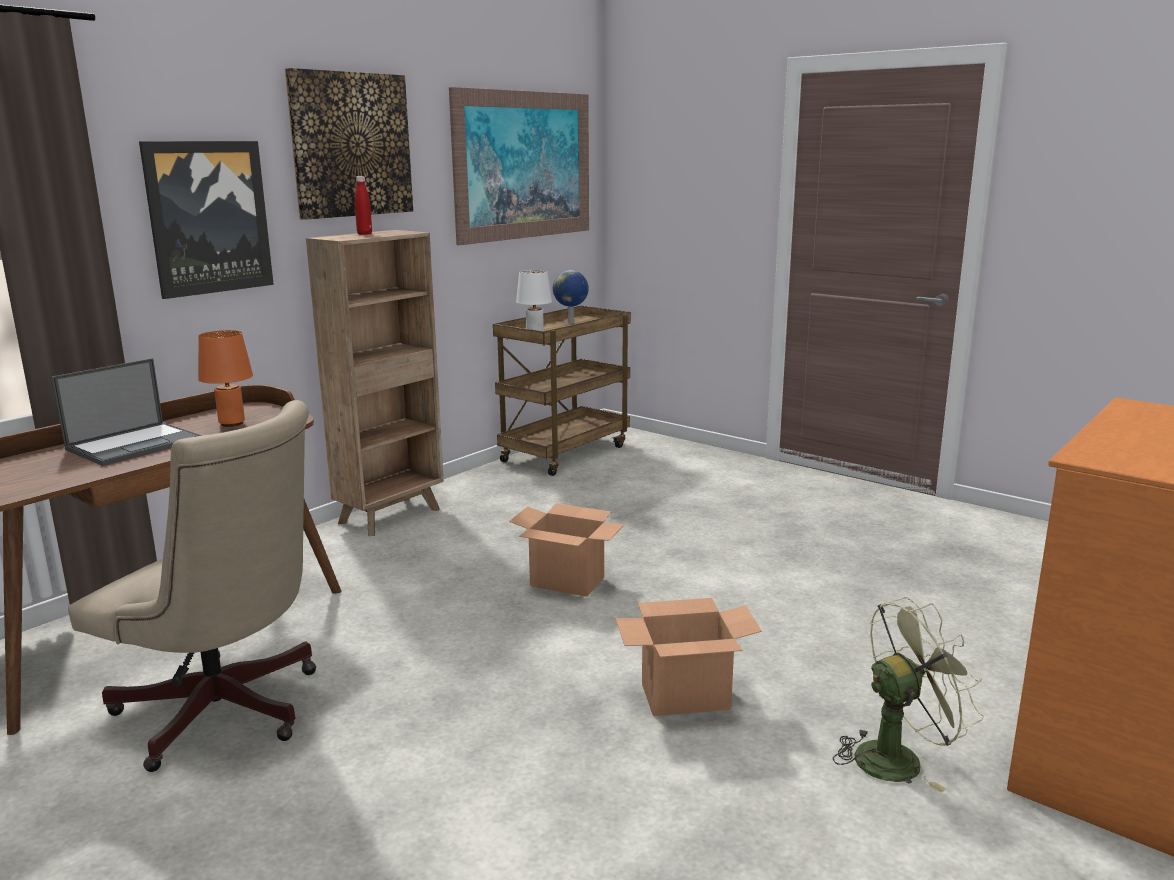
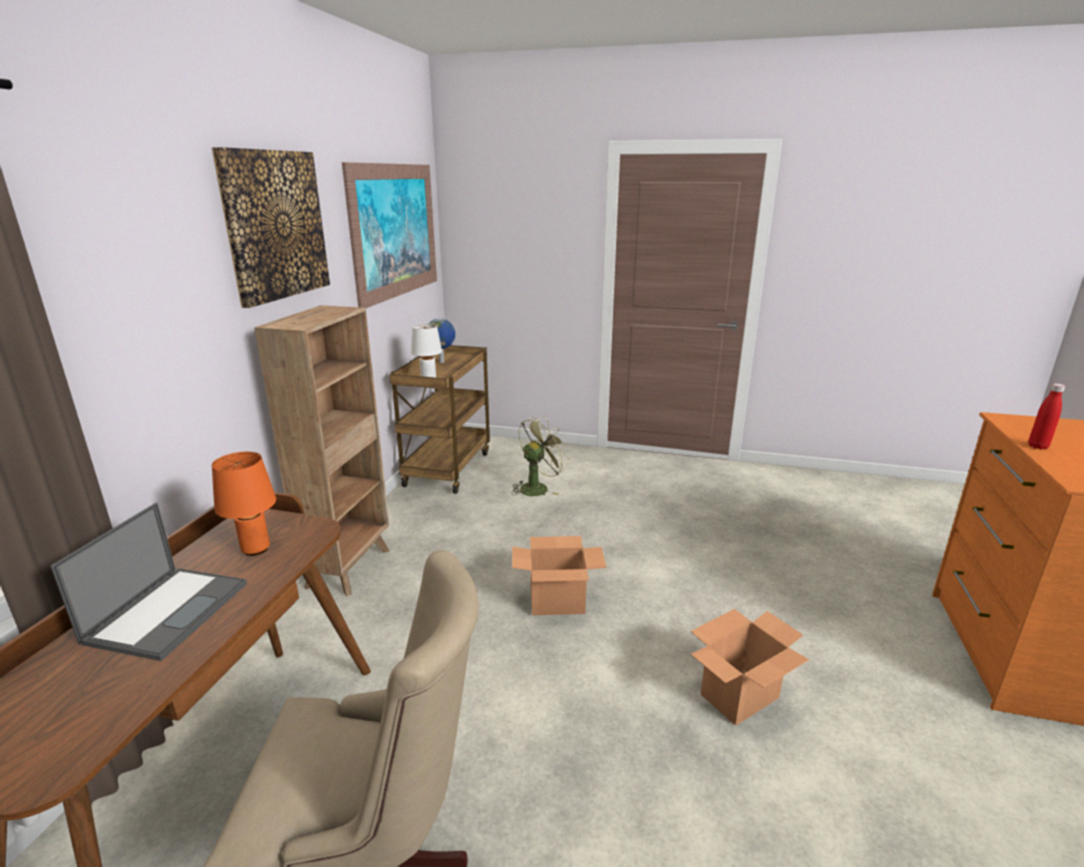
camera: 25 degrees left, 5 degrees up
picture [139,141,274,299] -> none
red bottle [355,176,372,235] -> red bottle moved to [1028,383,1065,450]
green fan [833,597,984,792] -> green fan moved to [511,416,570,496]

